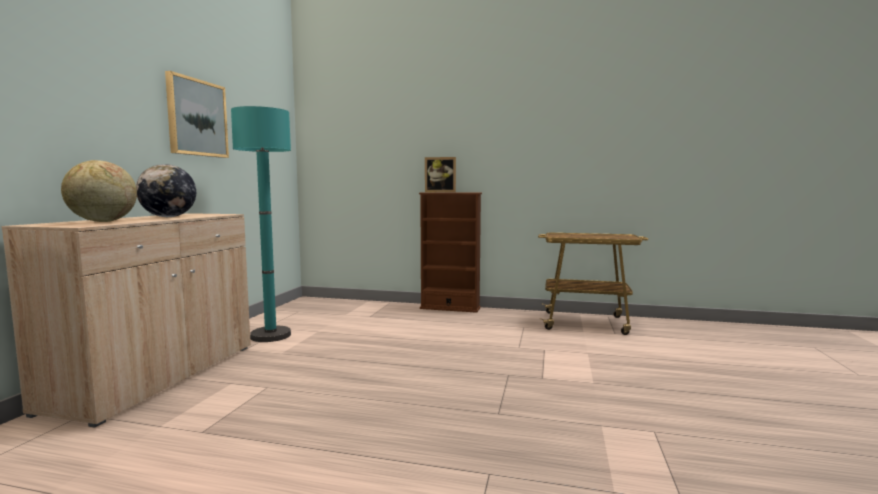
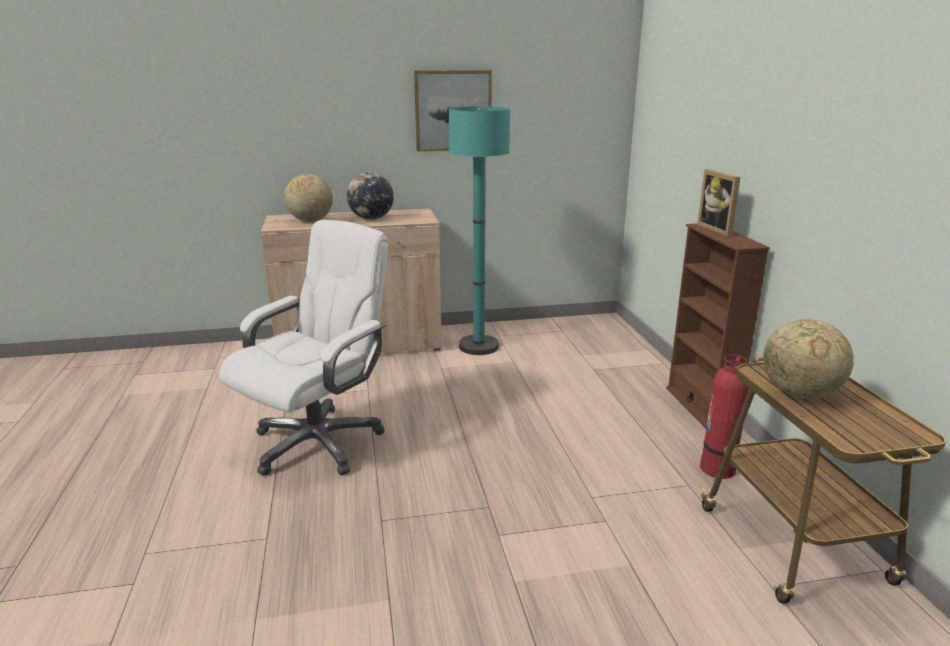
camera: 65 degrees right, 15 degrees up
none -> white office chair [219,220,388,476]
none -> fire extinguisher [700,354,749,479]
none -> globe [763,319,854,399]

